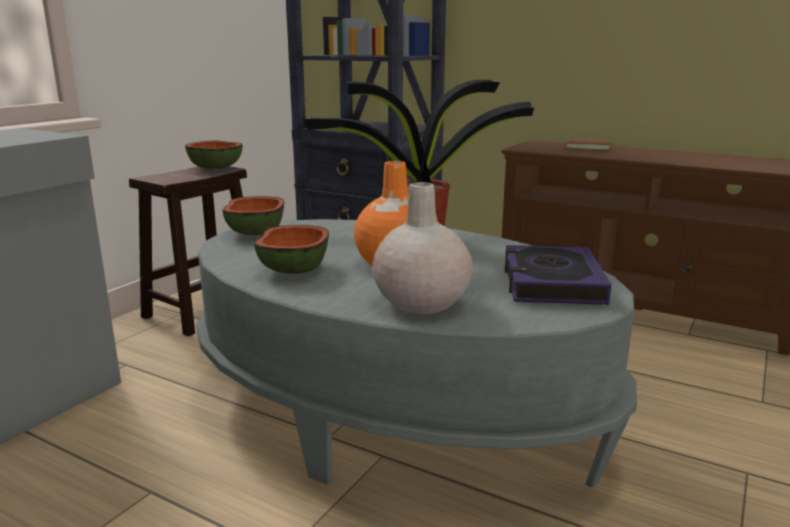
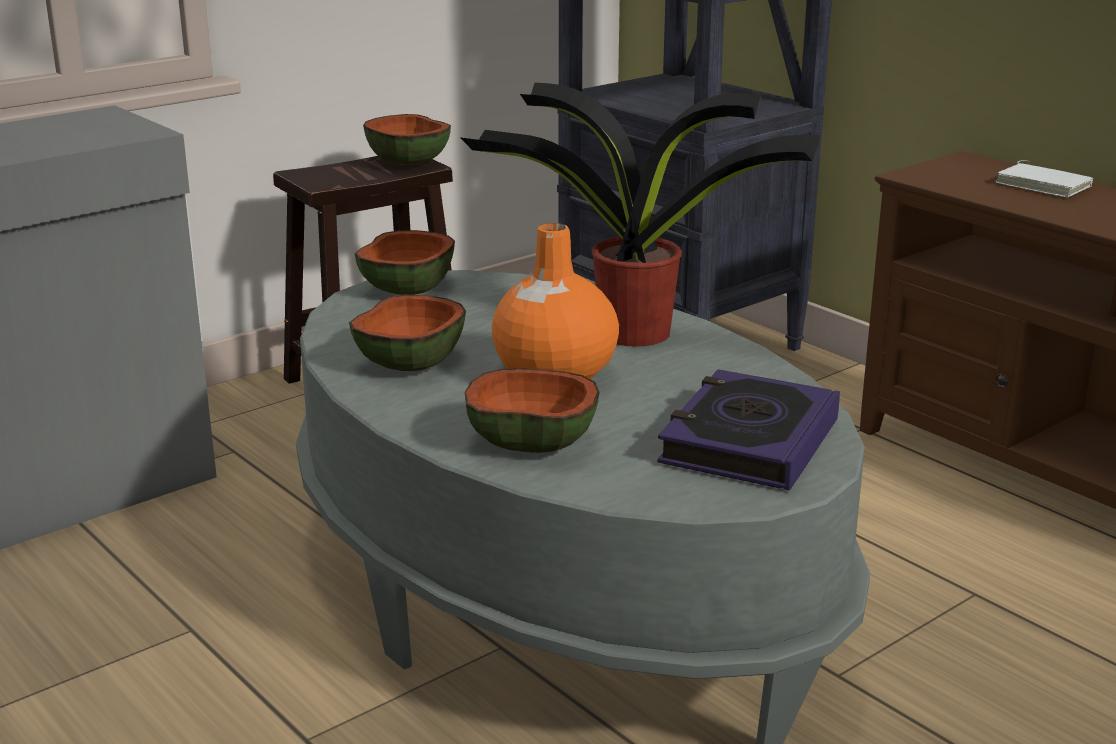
camera: 20 degrees right, 5 degrees up
beige vase [372,182,473,314] -> bowl [465,368,599,453]
brown book [565,139,612,151] -> white book [995,160,1093,198]

